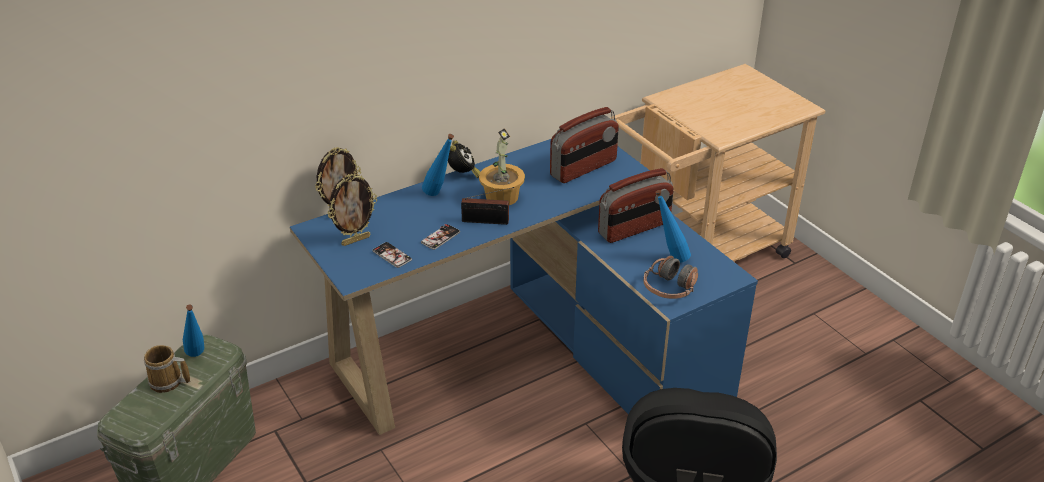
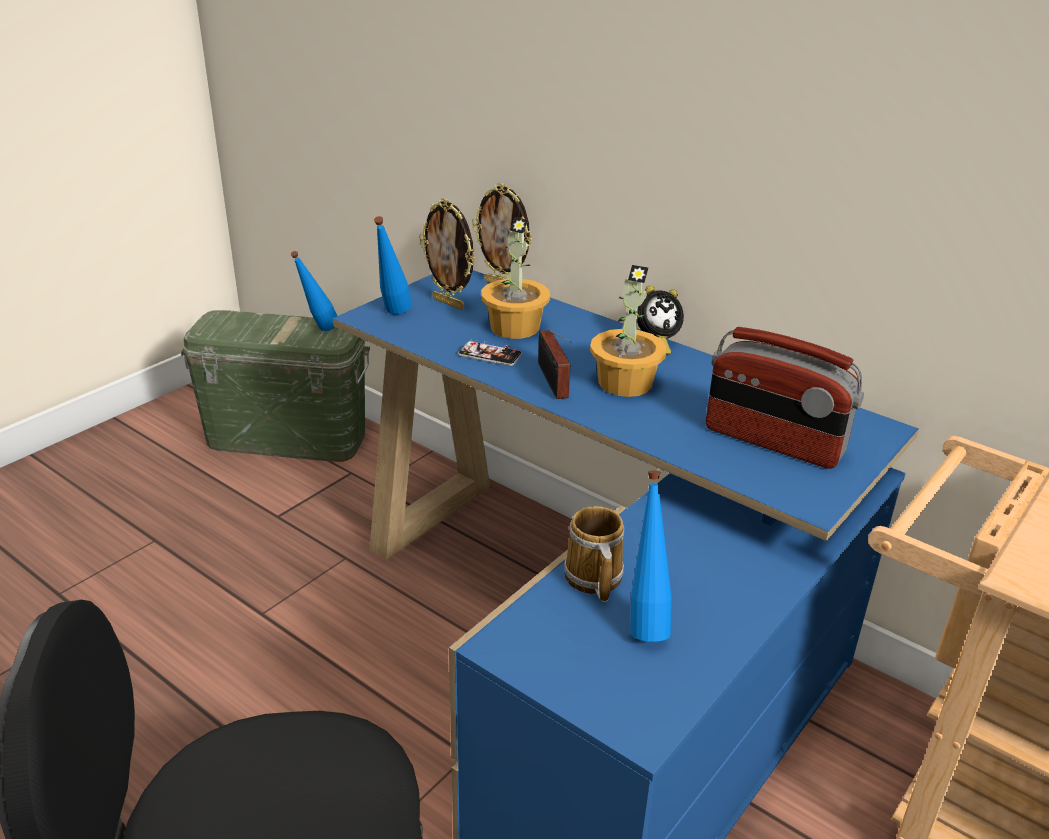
camera: 70 degrees right, 5 degrees down
mug [144,345,190,393] -> mug moved to [564,506,624,602]
phone [373,242,412,268] -> none
blue bottle [422,134,454,196] -> blue bottle moved to [374,216,412,315]
radio [598,168,674,243] -> none
headphones [644,256,698,299] -> none
none -> potted plant [481,217,550,339]

